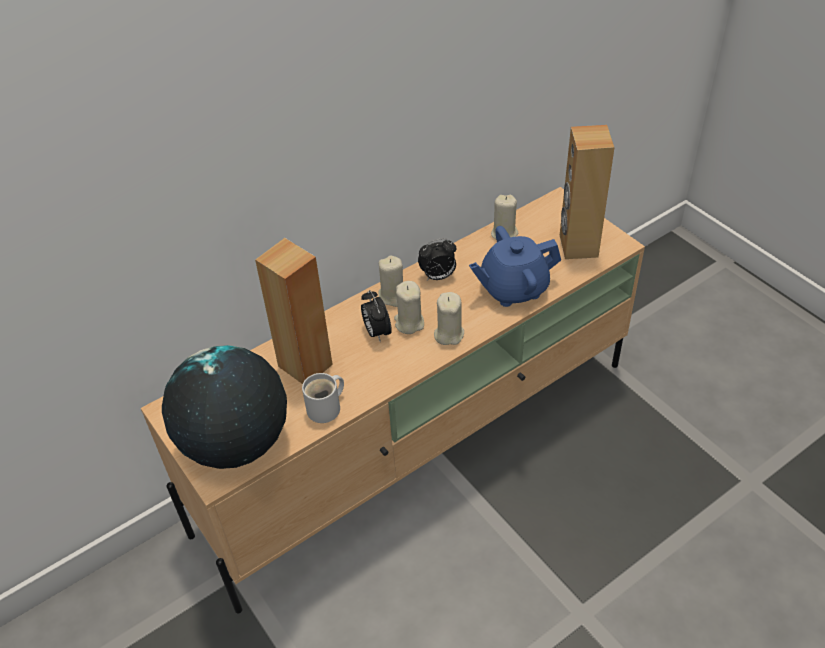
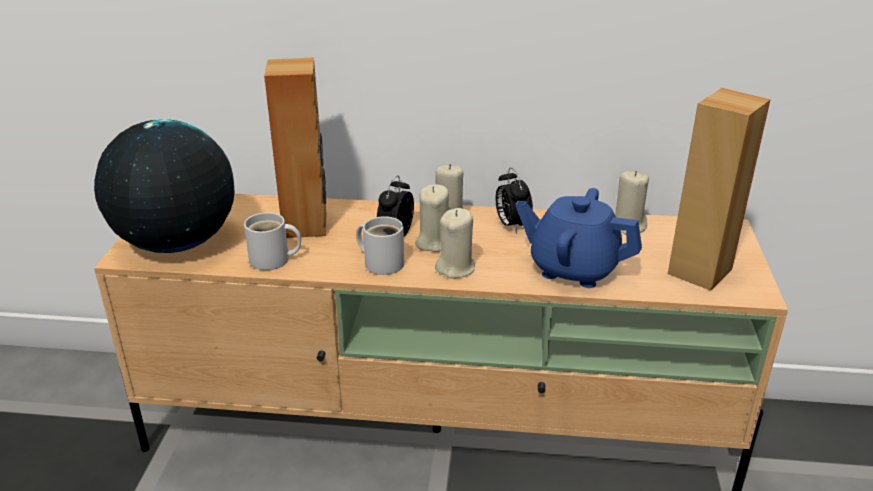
camera: 40 degrees right, 15 degrees down
alarm clock [418,238,456,280] -> alarm clock turned 45 degrees clockwise [496,167,533,233]
none -> white mug [356,216,404,275]

